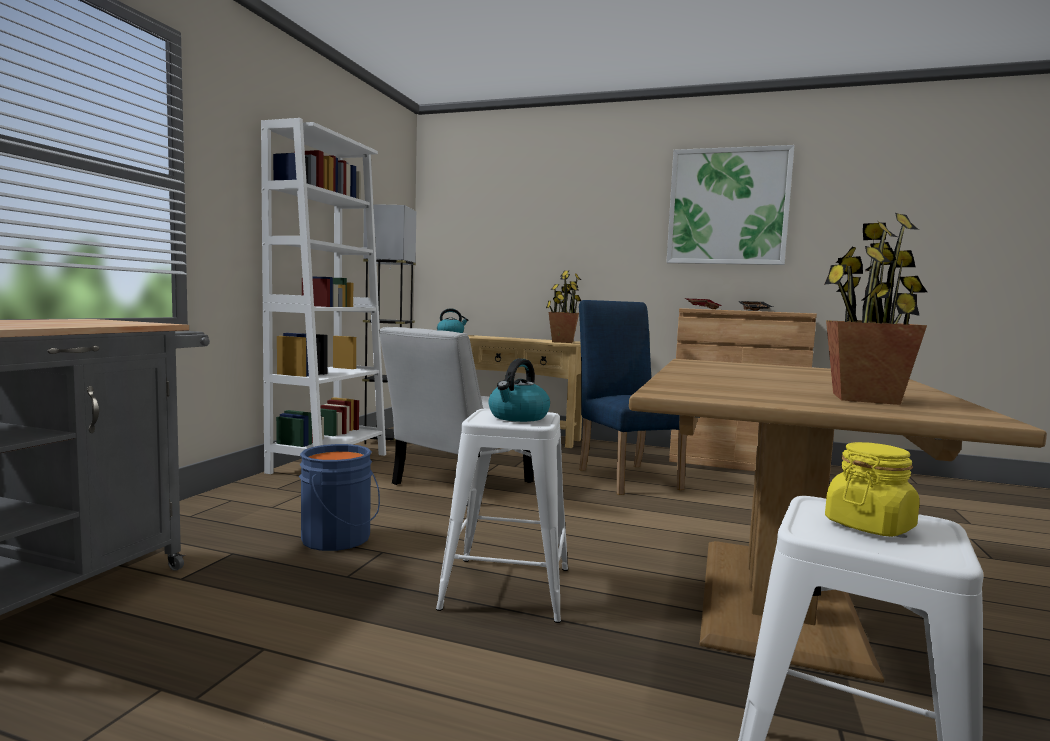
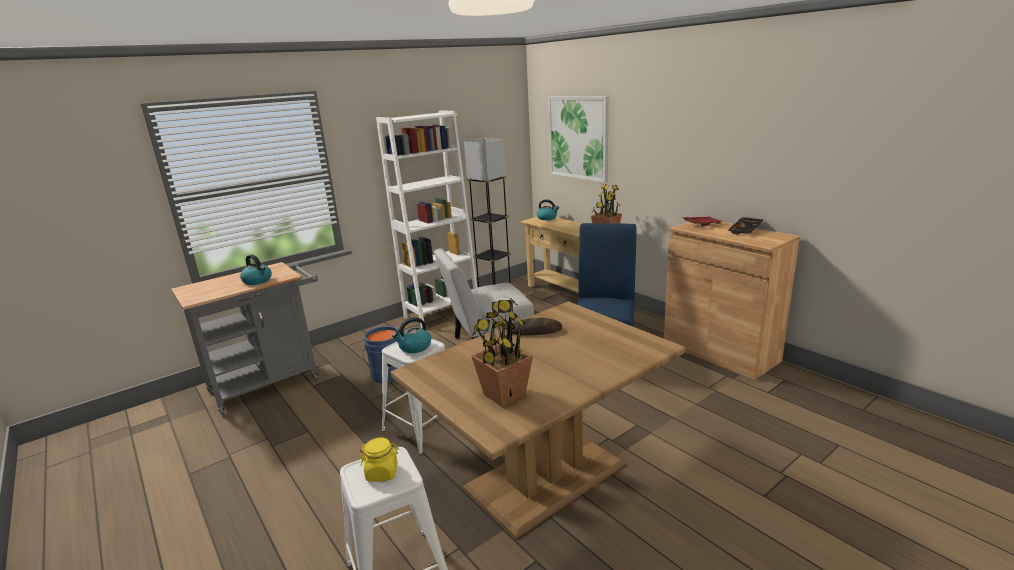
camera: 35 degrees right, 15 degrees up
picture [666,145,795,265] -> picture moved to [548,96,609,183]
none -> kettle [240,254,272,285]
none -> bread [512,318,562,336]

